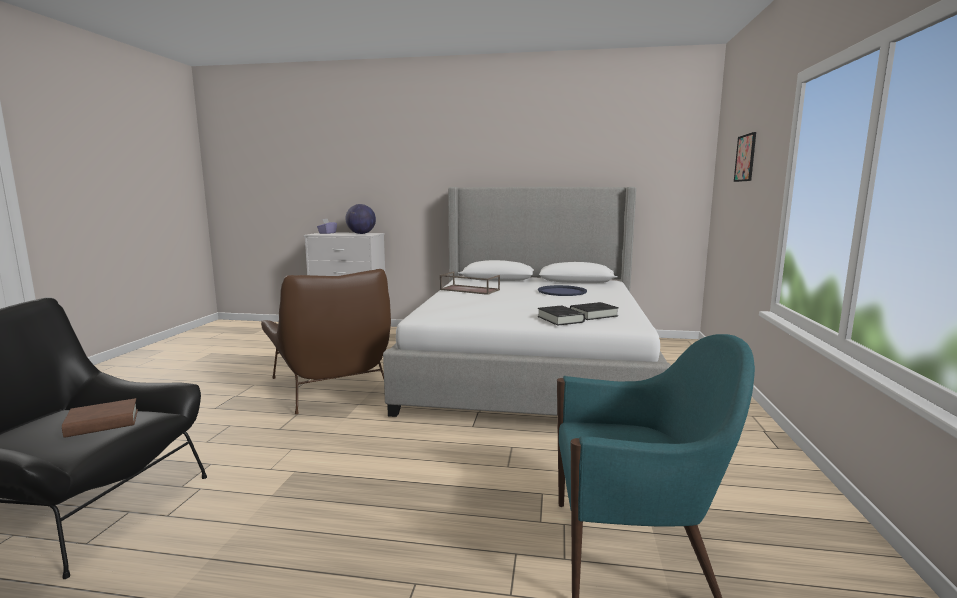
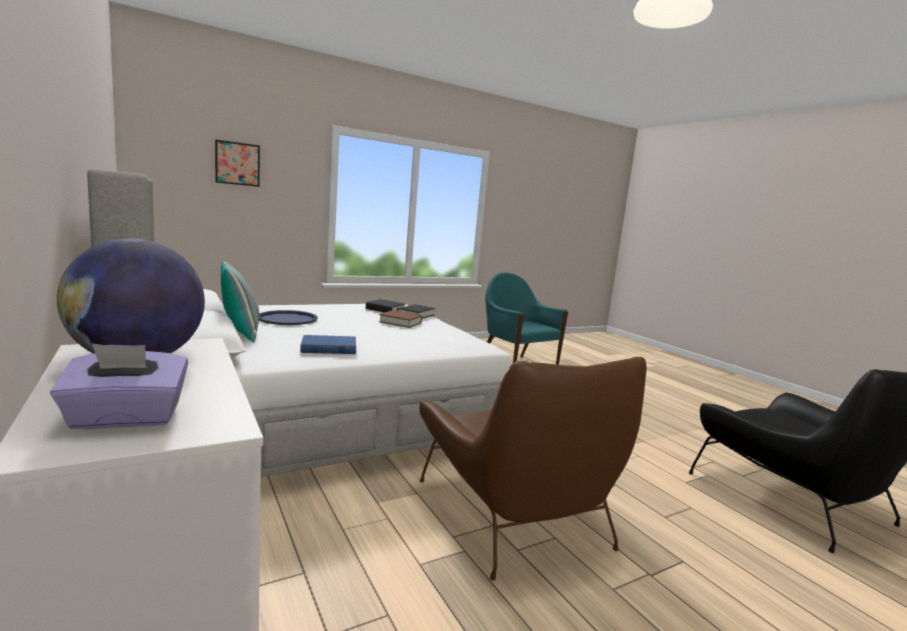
camera: 130 degrees left, 0 degrees up
brown book [62,398,138,438] -> brown book moved to [379,310,422,328]
brown armchair [261,269,391,414] -> brown armchair turned 135 degrees clockwise [419,357,647,580]
brown tray [440,271,500,295] -> blue book [300,335,356,354]
none -> pillow [221,260,259,342]

